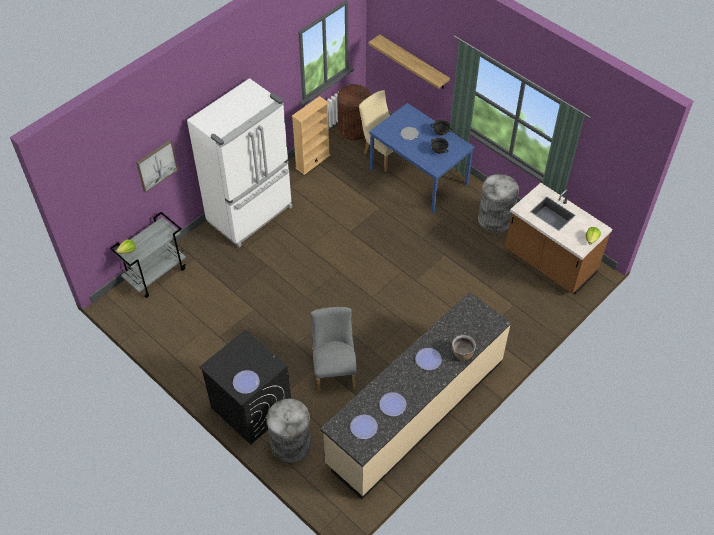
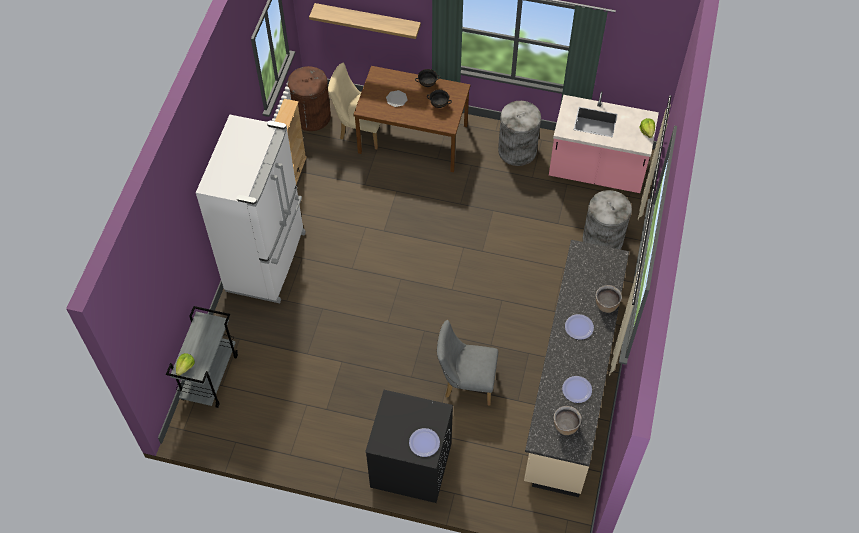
camera: 30 degrees left, 5 degrees up
picture [136,140,178,193] -> none
grey trash can [267,399,312,463] -> grey trash can moved to [583,190,632,249]
grey chair [310,307,357,392] -> grey chair turned 45 degrees counterclockwise [437,320,498,405]
plate [350,414,378,439] -> brown cooking pot [554,406,581,435]
blue dining table [369,103,475,213] -> brown dining table [353,66,470,172]
brown counter [505,183,612,295] -> pink counter [549,91,659,193]

